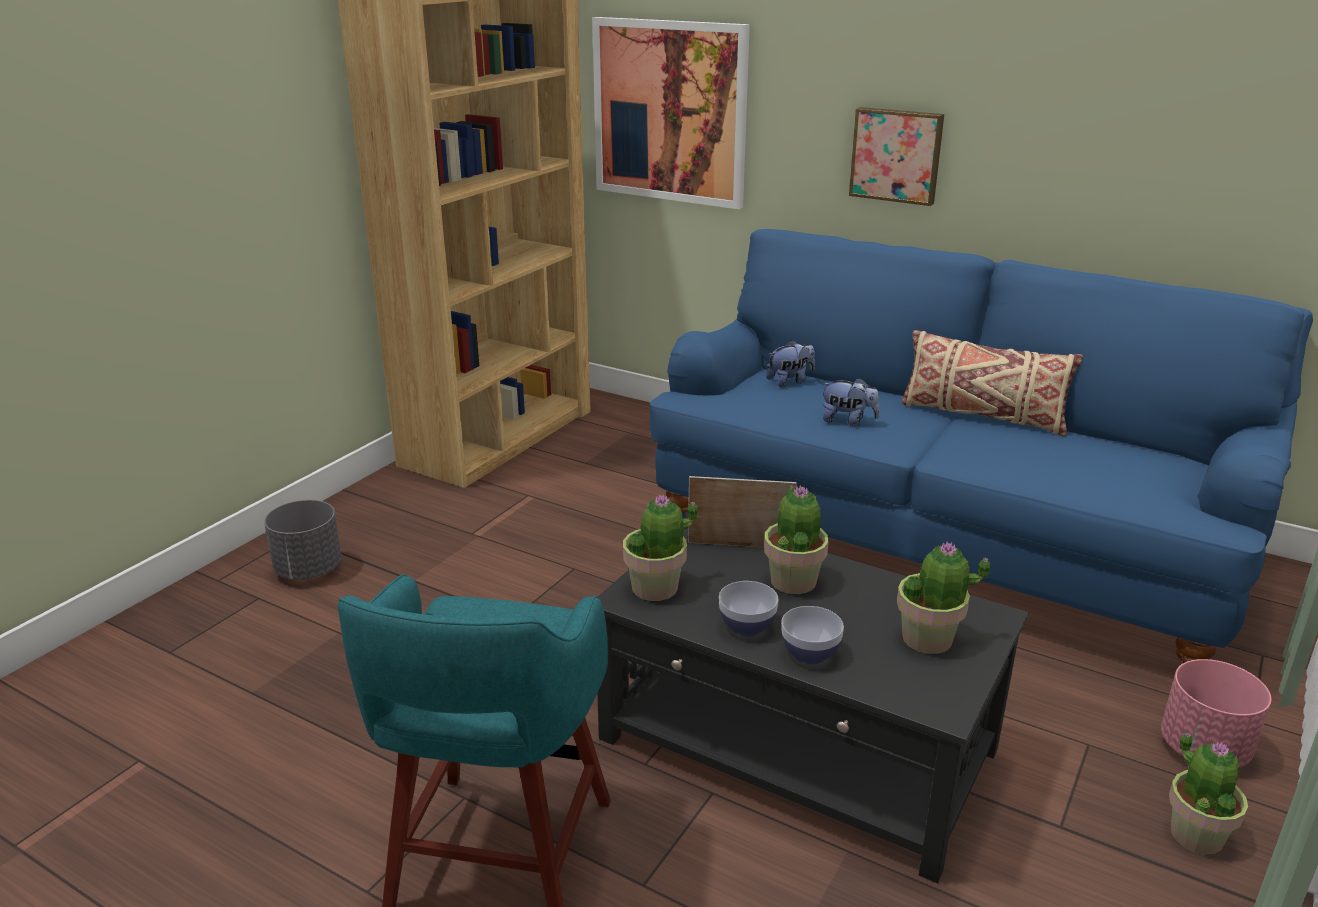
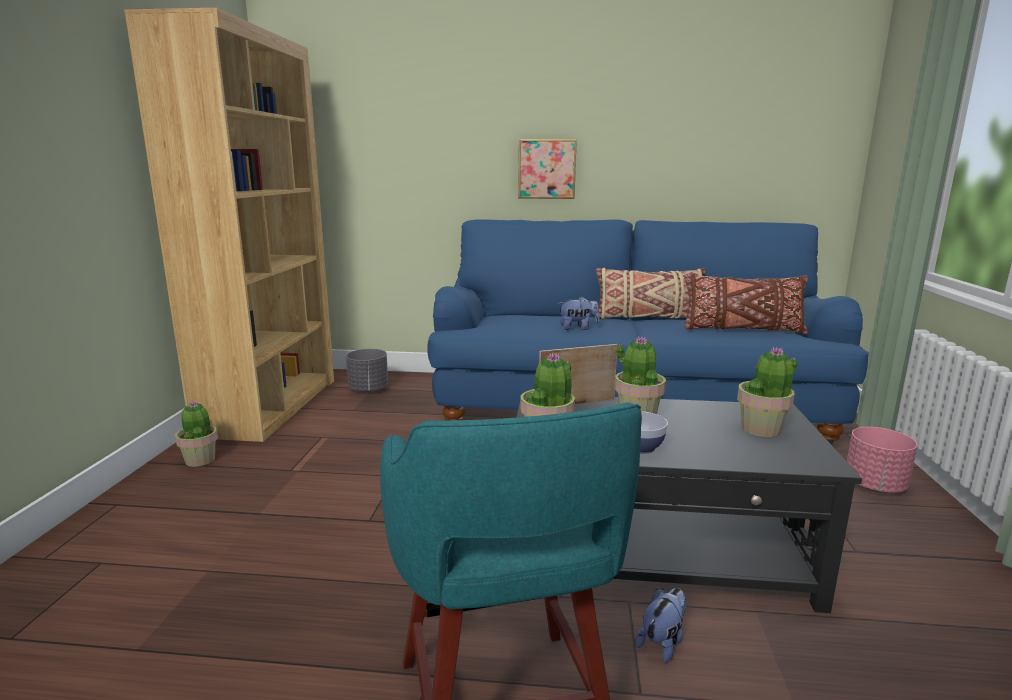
camera: 25 degrees left, 10 degrees down
grey planter [264,500,342,580] -> grey planter moved to [346,349,388,393]
picture [592,17,750,209] -> none
plush toy [766,340,815,387] -> plush toy moved to [635,588,686,663]
bowl [781,606,844,664] -> none
potted plant [1169,733,1248,855] -> potted plant moved to [175,401,218,467]
none -> brown pillow [684,274,808,334]

